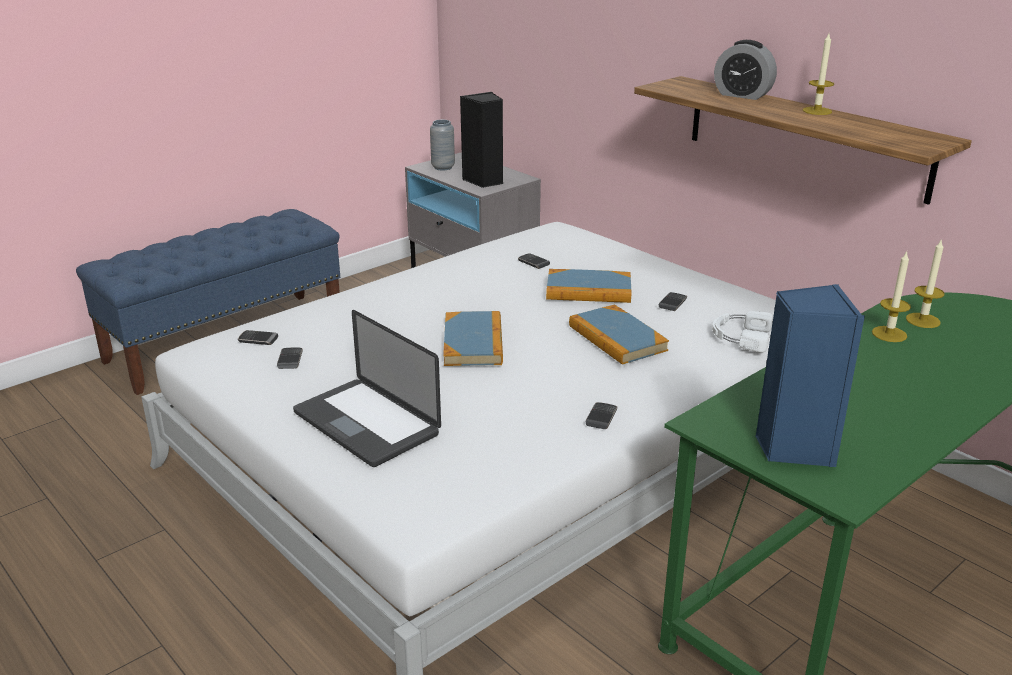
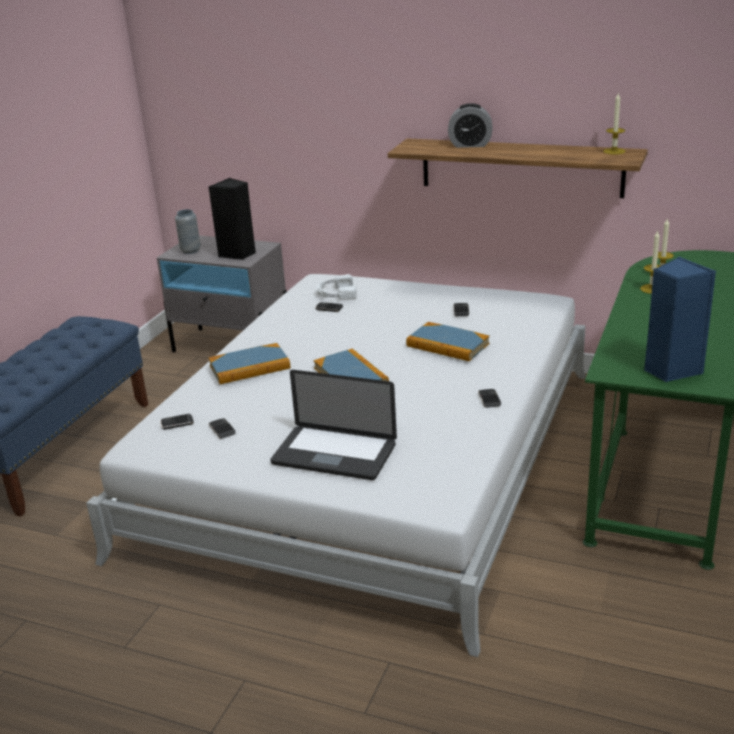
camera: 25 degrees left, 0 degrees up
book [546,269,632,303] -> book moved to [209,343,290,384]
white headphones [712,311,773,352] -> white headphones moved to [316,274,357,300]
candle [803,34,834,115] -> candle moved to [603,93,626,155]

